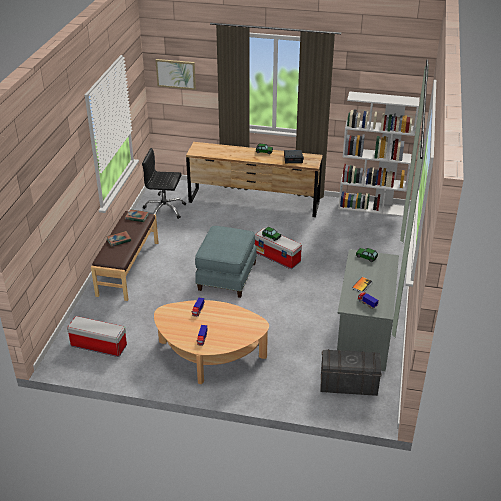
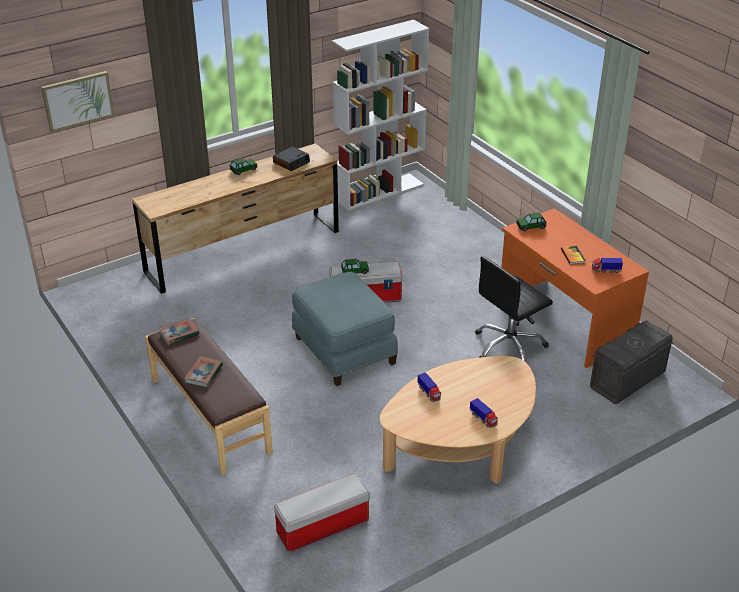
camera: 45 degrees left, 0 degrees up
black office chair [142,148,186,219] -> black office chair moved to [475,256,553,363]
grey desk [337,249,399,371] -> orange desk [501,208,649,368]

